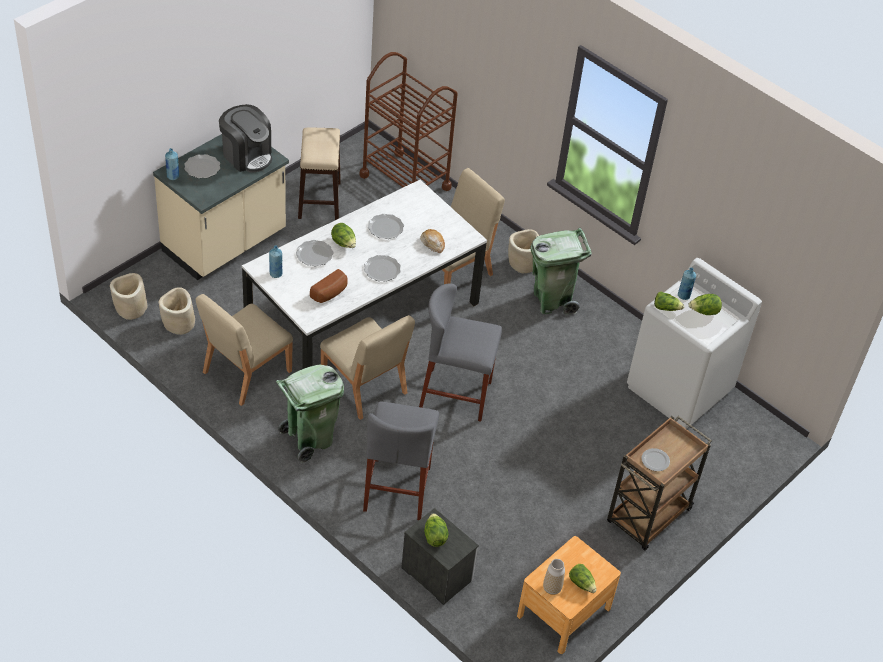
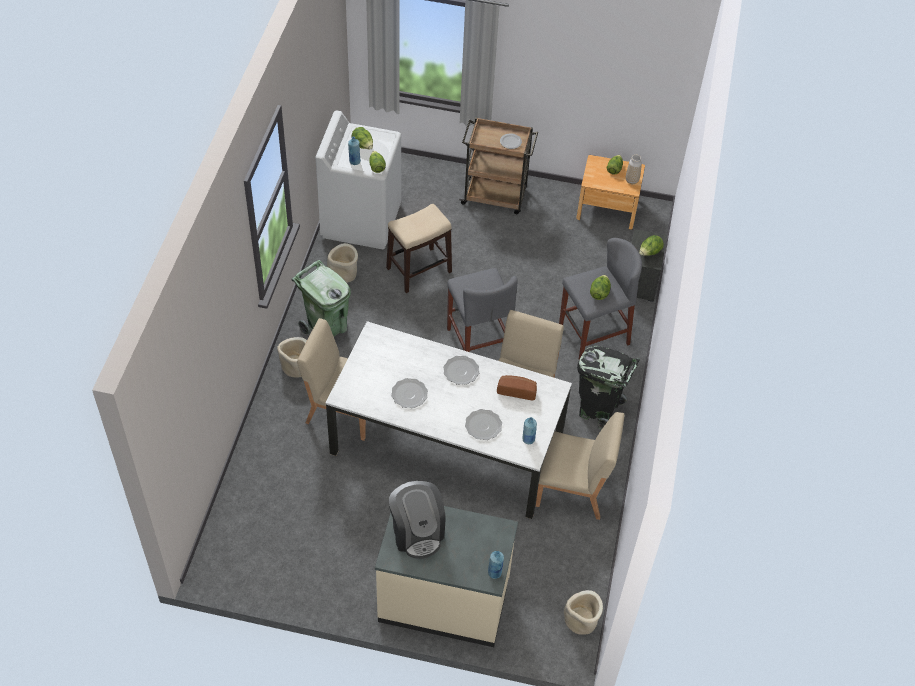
camera: 120 degrees left, 5 degrees up
beige planter [159,287,195,335] -> beige planter moved to [327,243,358,283]
plate [185,154,220,178] -> none
coffee machine [219,104,272,172] -> coffee machine turned 150 degrees clockwise [389,481,446,559]
green trash can [276,365,344,463] -> black trash can [577,346,640,429]
stool [298,127,341,220] -> stool moved to [386,204,452,293]
lettuce [331,223,356,248] -> lettuce moved to [590,275,611,300]
brown cart [360,52,458,191] -> none
bread [420,229,445,253] -> none

